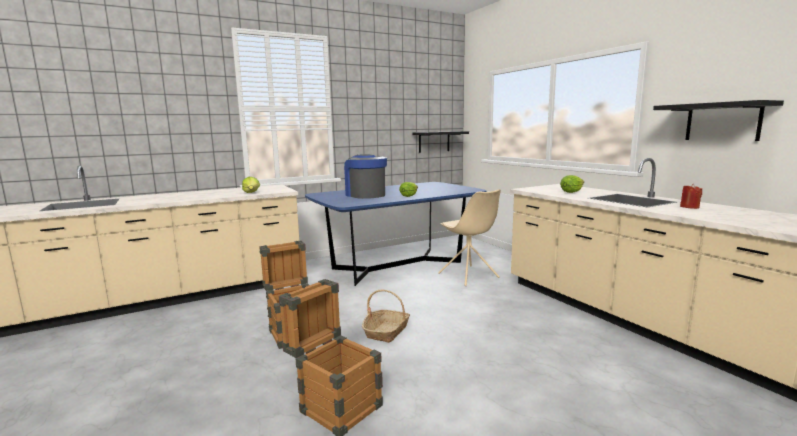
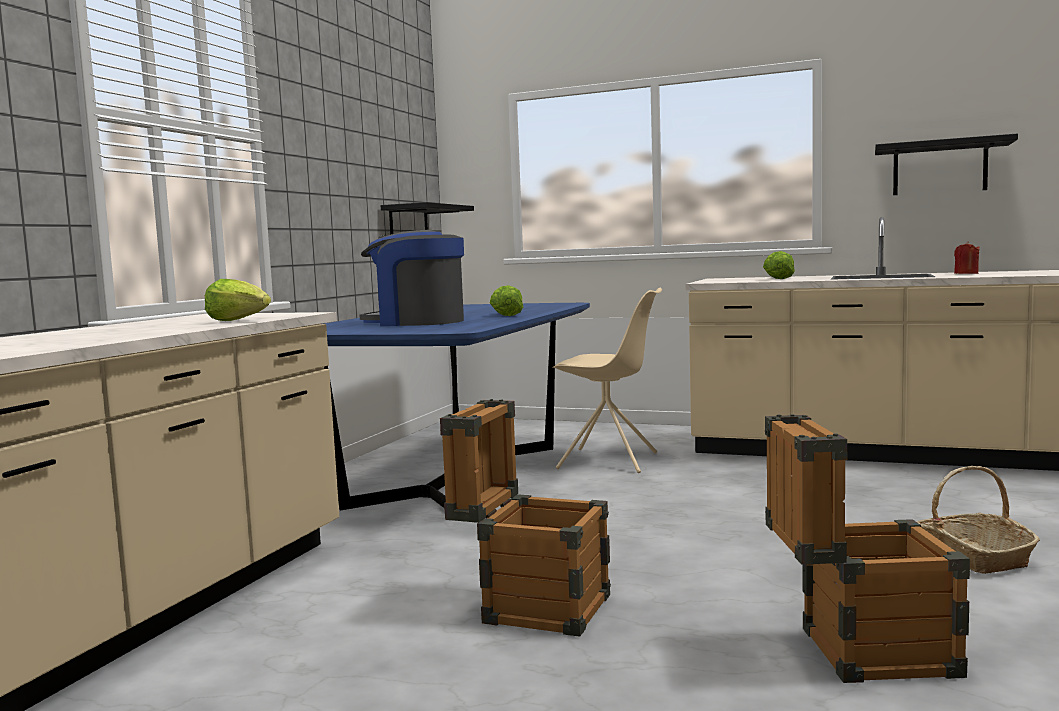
camera: 40 degrees left, 5 degrees down
basket [362,290,410,343] -> basket moved to [917,466,1040,574]

